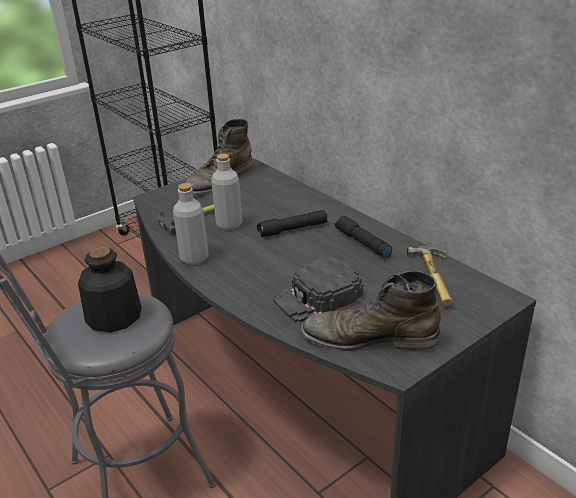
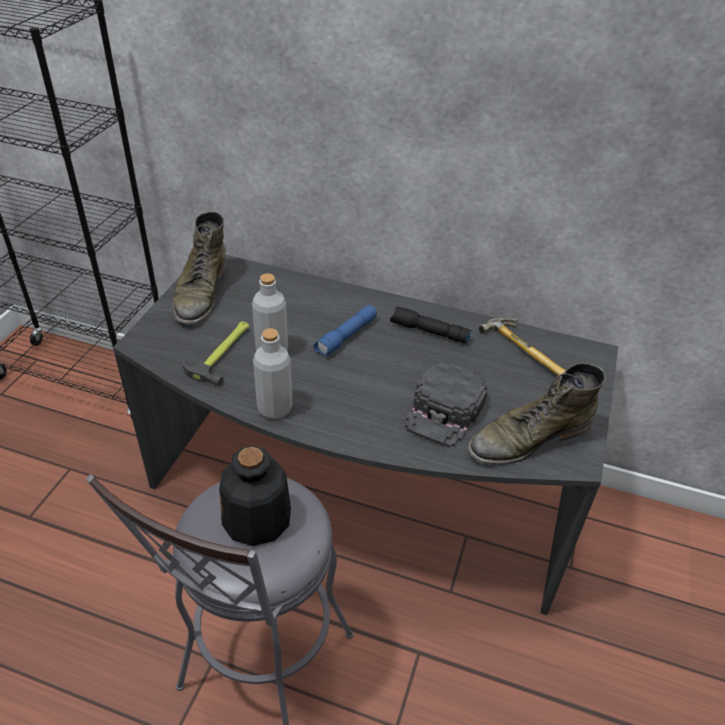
camera: 35 degrees left, 10 degrees up
black flashlight [257,210,328,237] -> blue flashlight [313,305,377,357]

